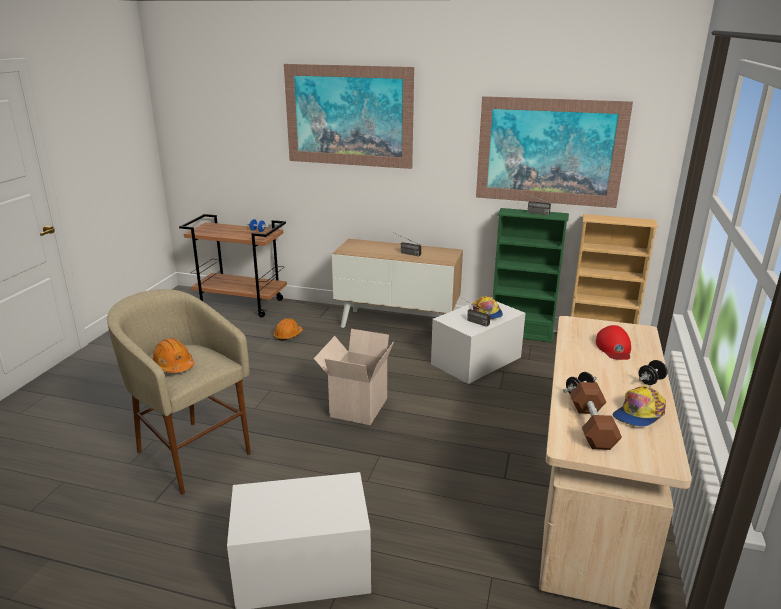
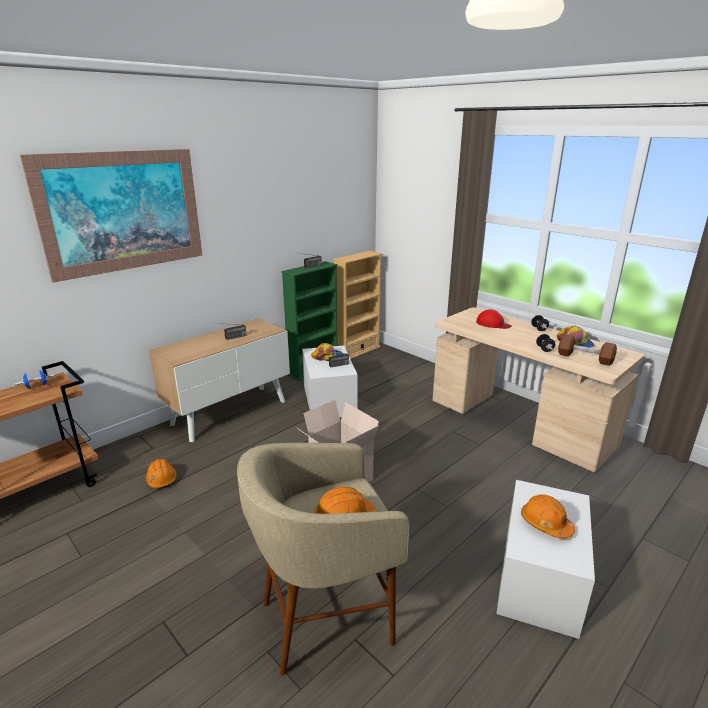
camera: 60 degrees left, 0 degrees up
picture [476,96,633,208] -> none
none -> orange hard hat [521,494,575,539]

